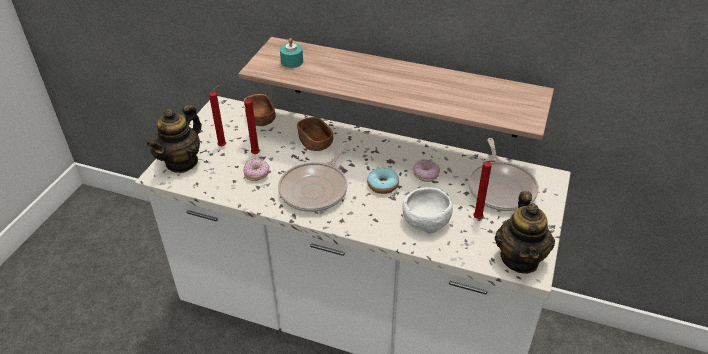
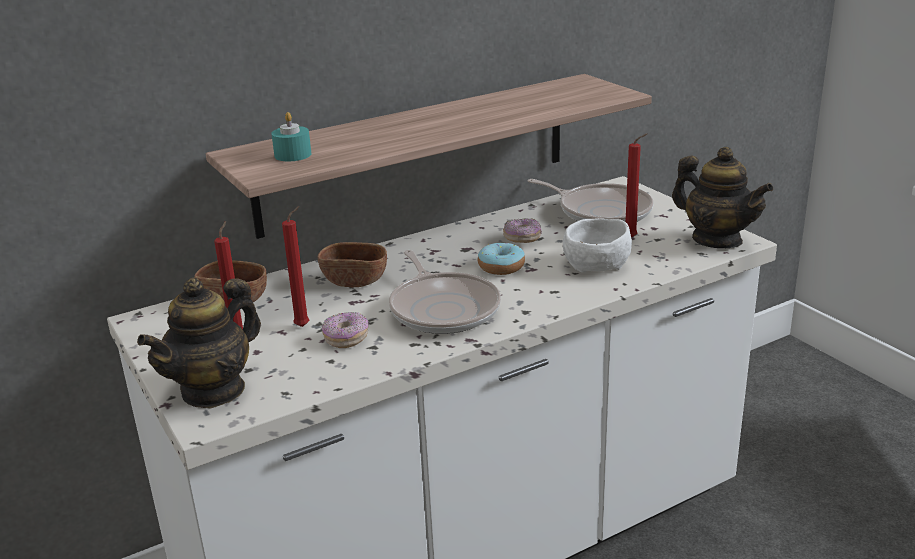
camera: 50 degrees left, 15 degrees down
teapot [146,104,202,173] -> teapot turned 60 degrees clockwise [137,277,261,409]

